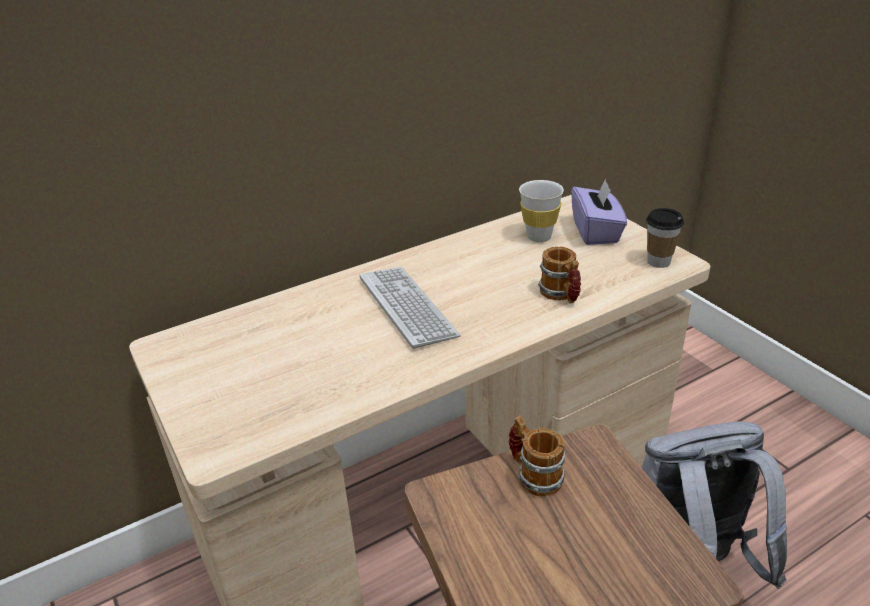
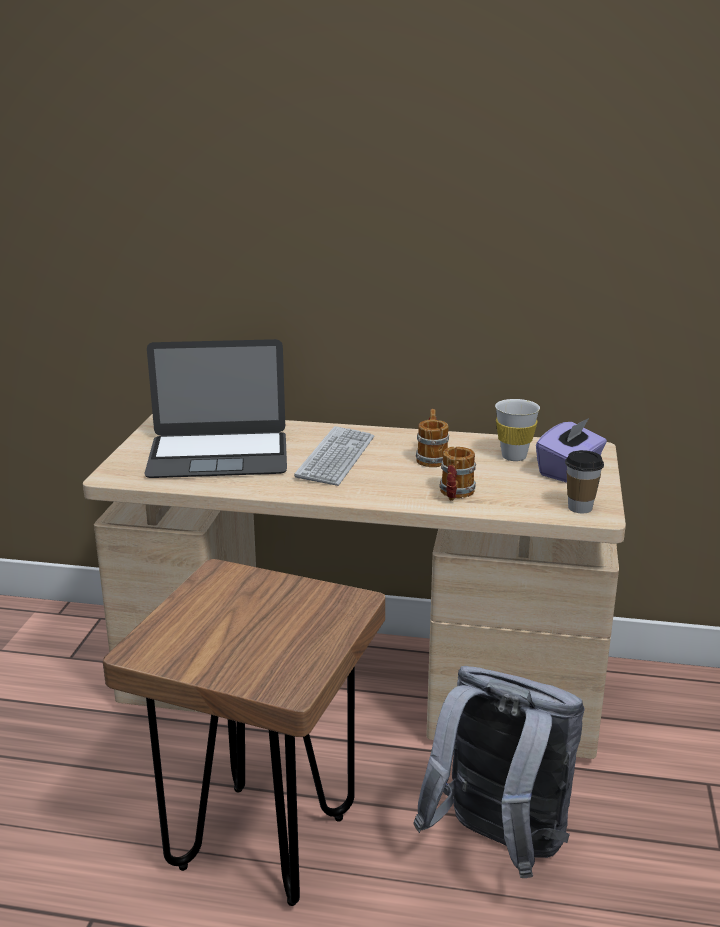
camera: 40 degrees right, 10 degrees down
mug [509,415,565,497] -> mug moved to [416,409,449,467]
none -> laptop [144,339,287,478]

